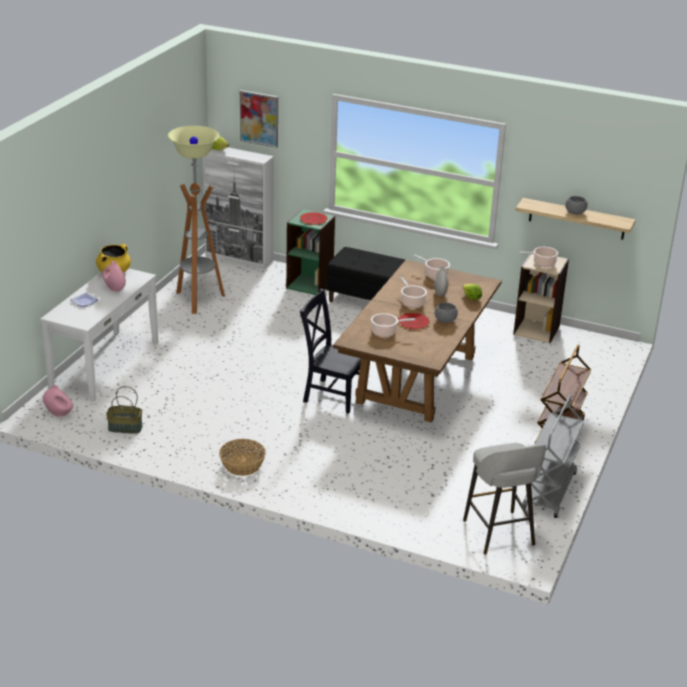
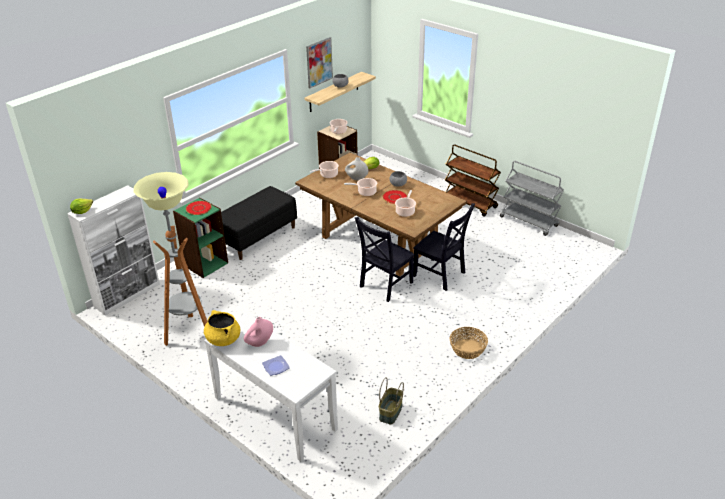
camera: 70 degrees left, 5 degrees up
pink vase [43,385,73,417] -> none
picture [240,90,278,148] -> picture moved to [306,37,333,88]
grey stool [463,443,546,554] -> none
none -> black chair [413,203,475,291]

